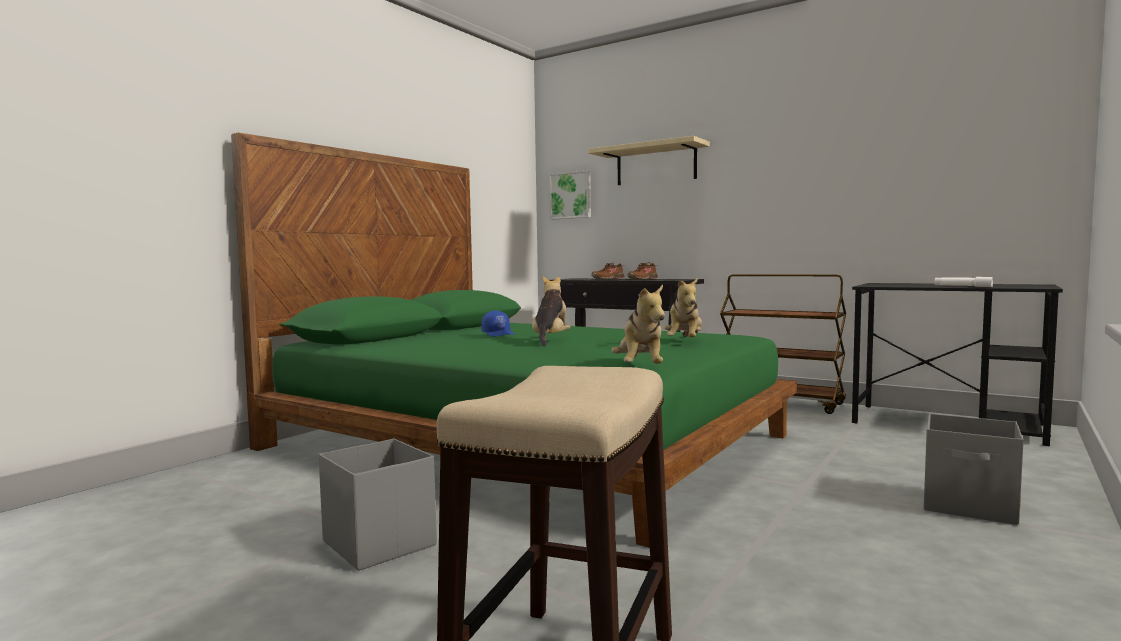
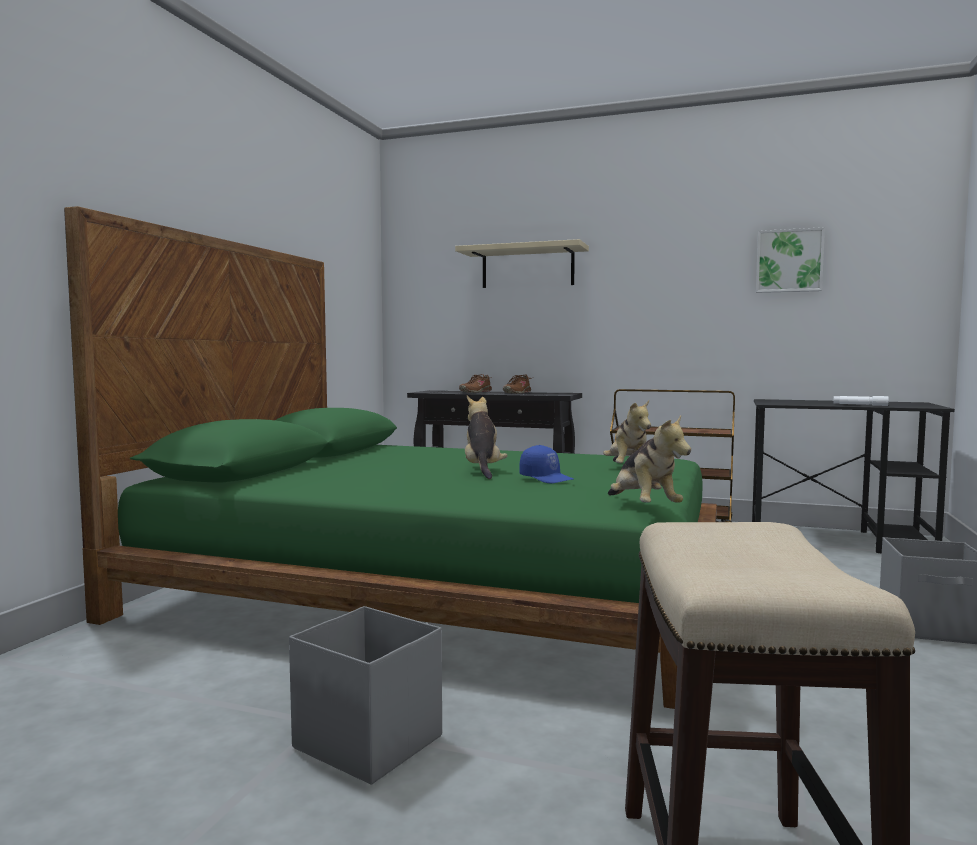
camera: 15 degrees left, 0 degrees up
blue cap [481,310,515,337] -> blue cap moved to [520,445,573,484]
picture [549,170,591,219] -> picture moved to [756,227,825,293]

